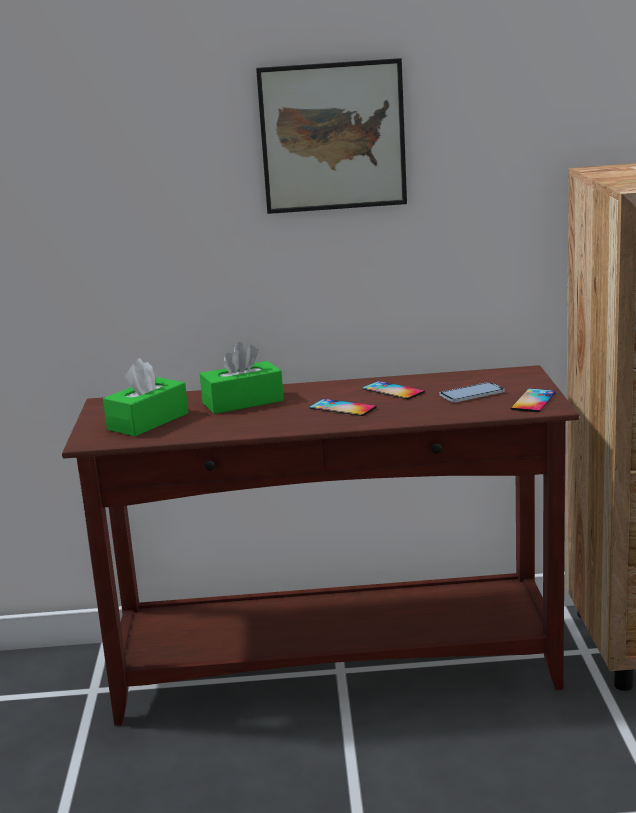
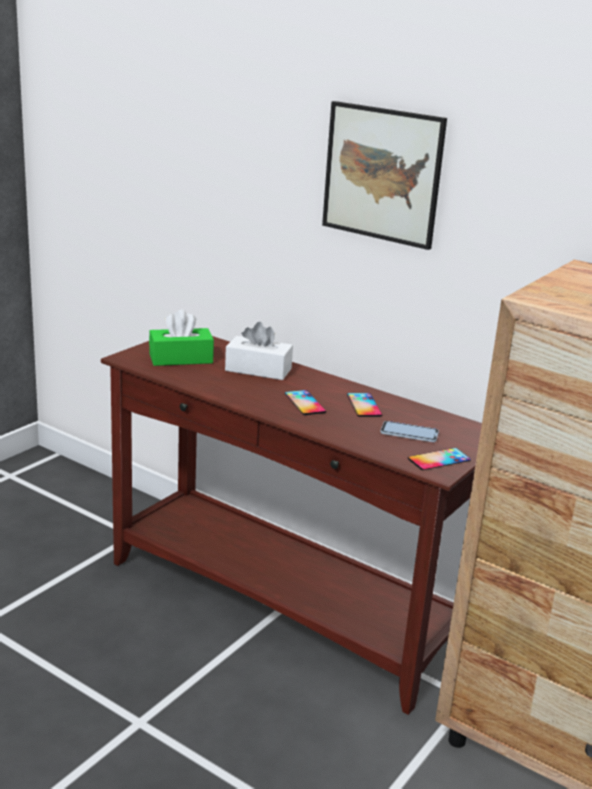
camera: 35 degrees right, 5 degrees up
green tissue box [200,342,284,414] -> white tissue box [225,322,293,380]

